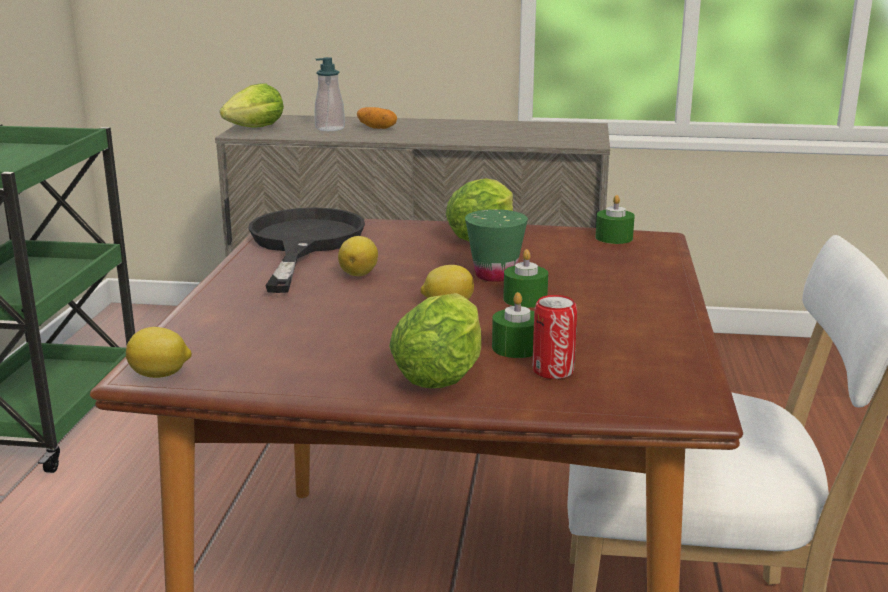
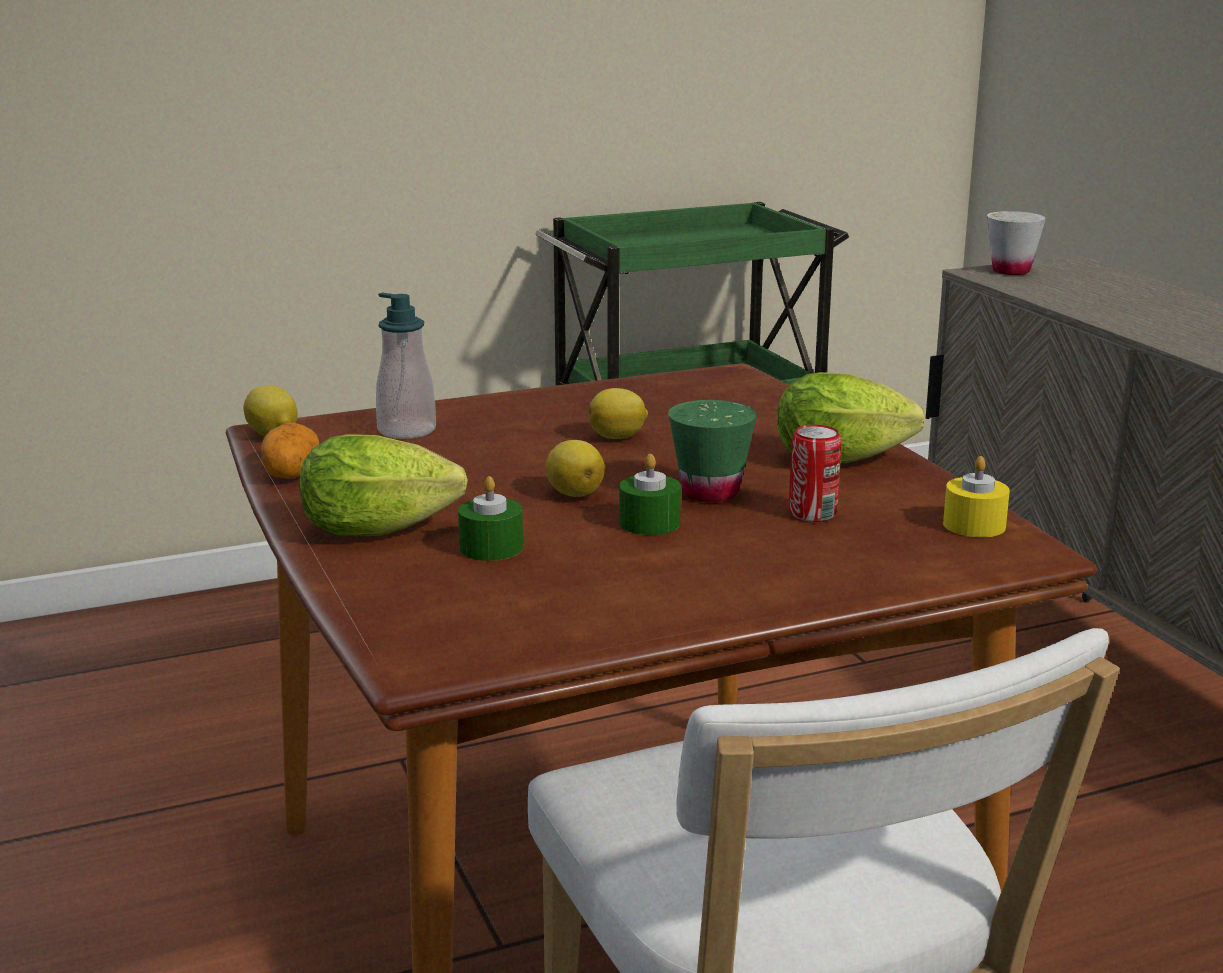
camera: 60 degrees right, 0 degrees up
lettuce [220,83,284,128] -> white cup [987,211,1046,275]
black frying pan [248,208,365,293] -> none
soap dispenser [315,57,345,131] -> soap dispenser moved to [376,293,436,439]
potato [357,107,397,129] -> potato moved to [261,423,319,479]
can [532,295,577,379] -> can moved to [789,425,842,522]
green candle [596,195,635,244] -> yellow candle [943,456,1010,537]

